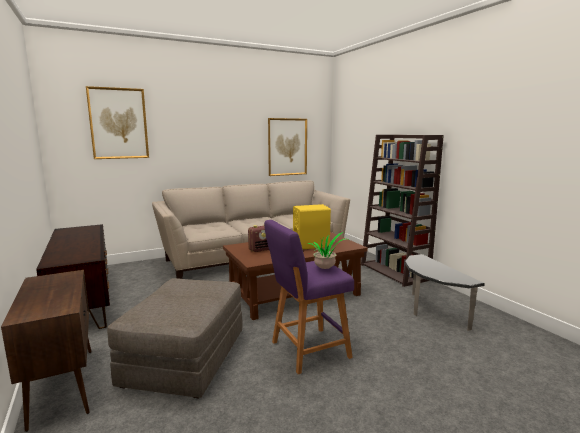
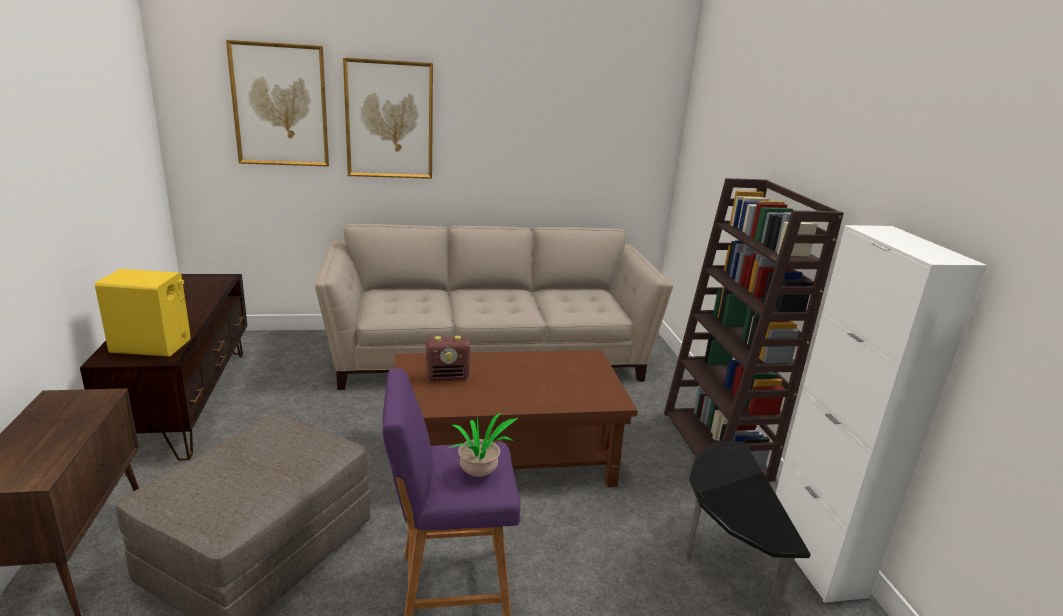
camera: 15 degrees right, 10 degrees up
picture [268,118,307,176] -> picture moved to [343,58,433,179]
yellow speaker [293,204,331,249] -> yellow speaker moved to [95,269,191,357]
none -> white cabinet [776,225,987,603]

